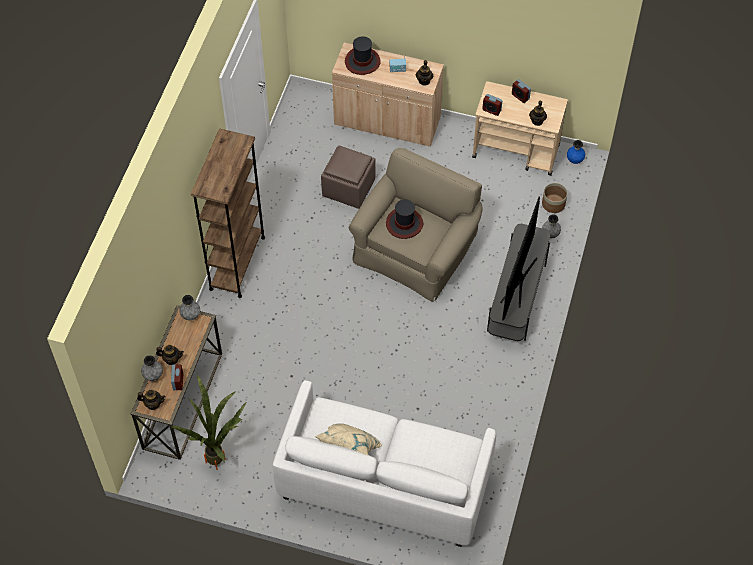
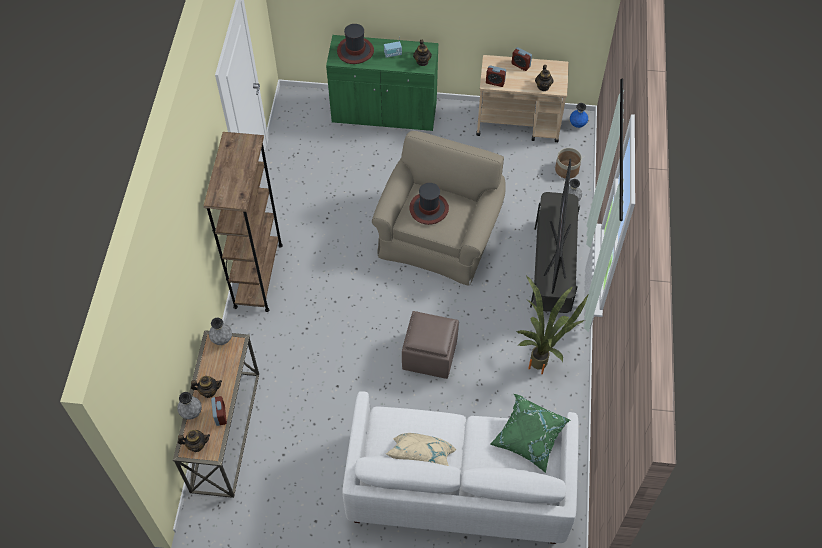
camera: 10 degrees left, 0 degrees up
potted plant [171,375,247,470] -> potted plant moved to [516,275,589,374]
brown ottoman [321,145,376,209] -> brown ottoman moved to [402,311,459,379]
beige cabinet [332,42,444,147] -> green cabinet [326,35,438,131]
none -> green pillow [490,394,571,473]

